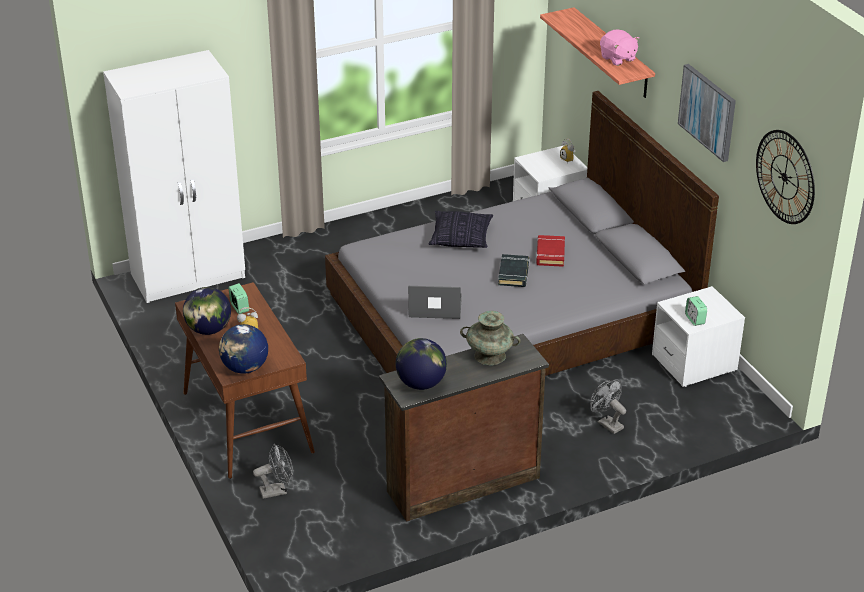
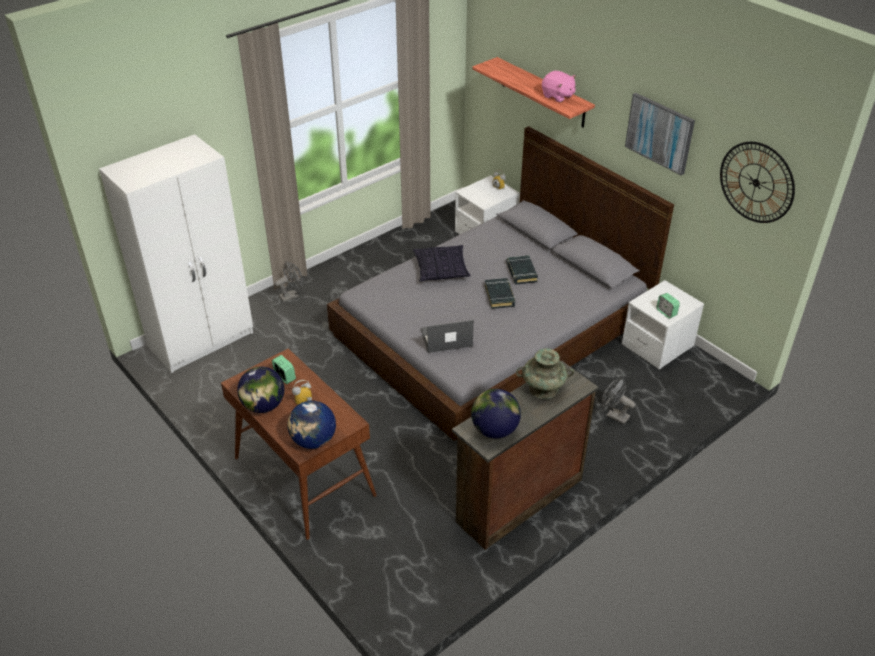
camera: 15 degrees left, 5 degrees up
grey fan [253,444,293,499] -> grey fan moved to [275,261,303,302]
red book [536,235,565,267] -> black book [506,255,538,285]

